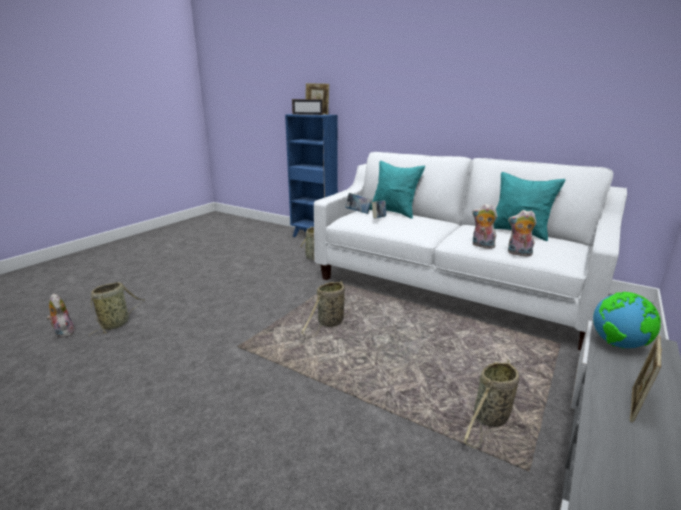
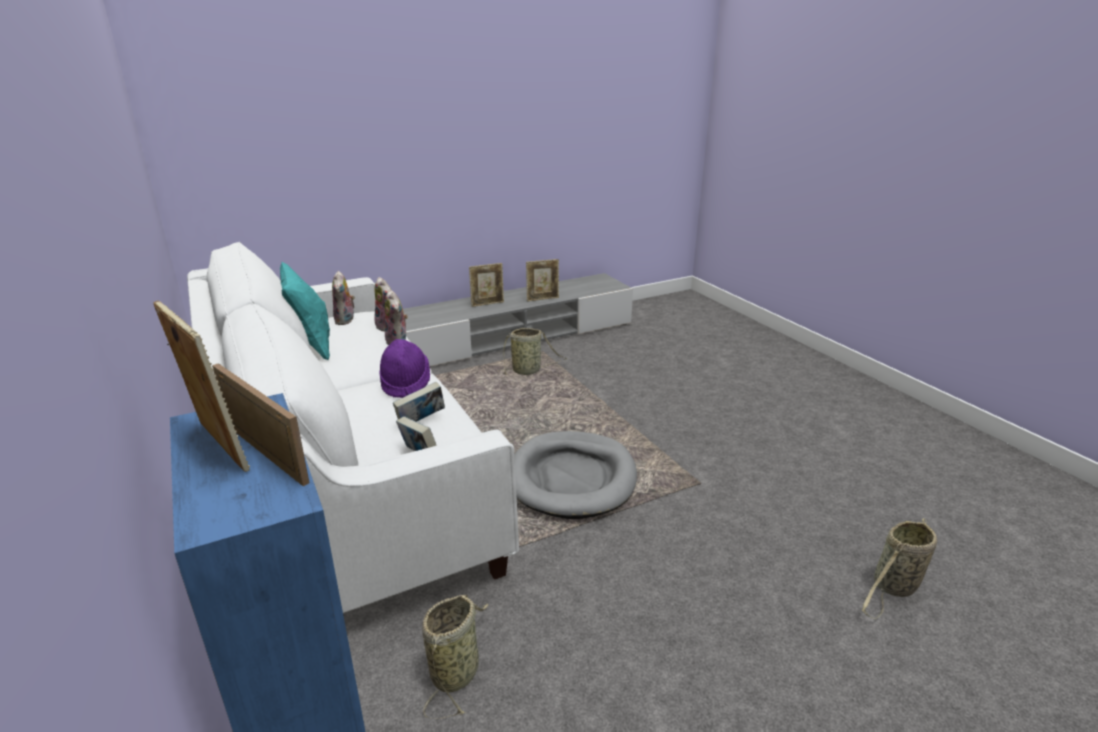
camera: 150 degrees left, 5 degrees up
plush toy [47,293,75,337] -> plush toy moved to [332,271,355,325]
basket [301,280,350,337] -> grey dog bed [514,431,637,519]
turquoise pillow [369,161,425,219] -> none
globe [593,292,661,348] -> none
none -> purple hat [379,339,430,398]
none -> picture frame [526,259,559,302]

